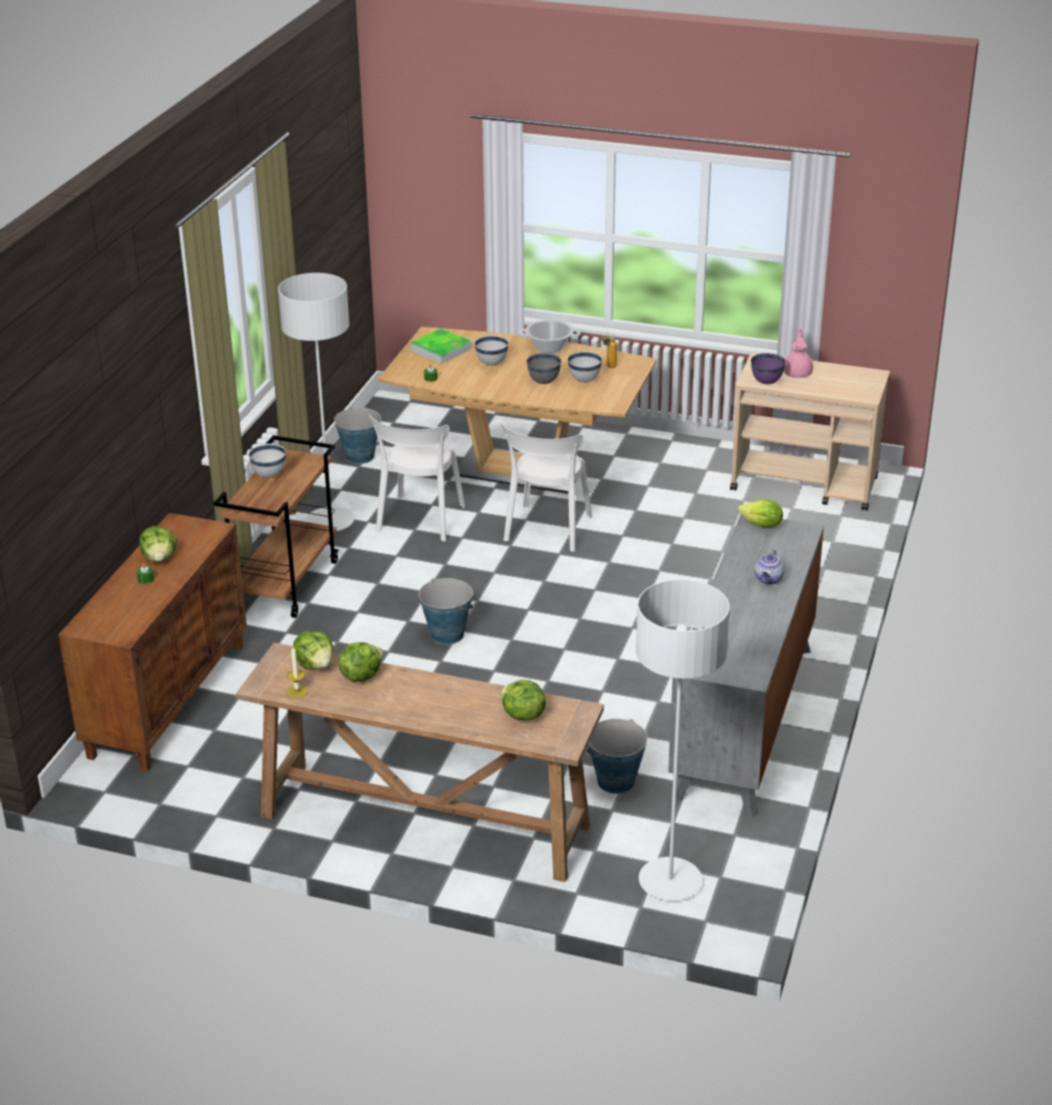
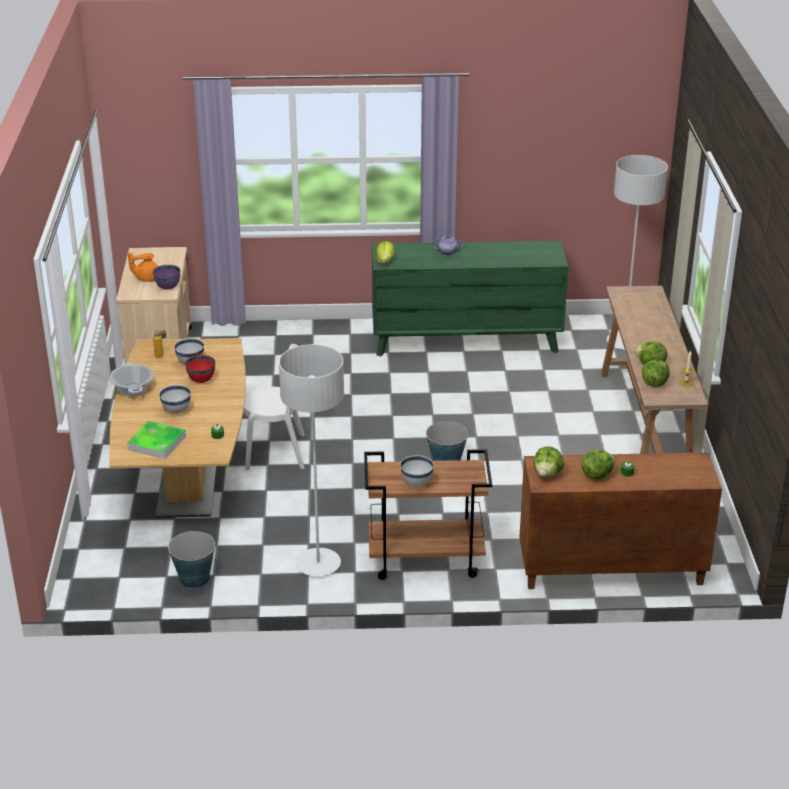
camera: 110 degrees left, 0 degrees up
white chair [369,415,465,541] -> none
lettuce [501,680,546,720] -> lettuce moved to [534,447,564,477]
grey bowl [527,353,561,384] -> red bowl [185,355,215,383]
bucket [587,719,648,794] -> none
grey dresser [668,514,824,817] -> green dresser [372,241,568,357]
pink teapot [784,328,813,378] -> orange teapot [128,252,158,282]

